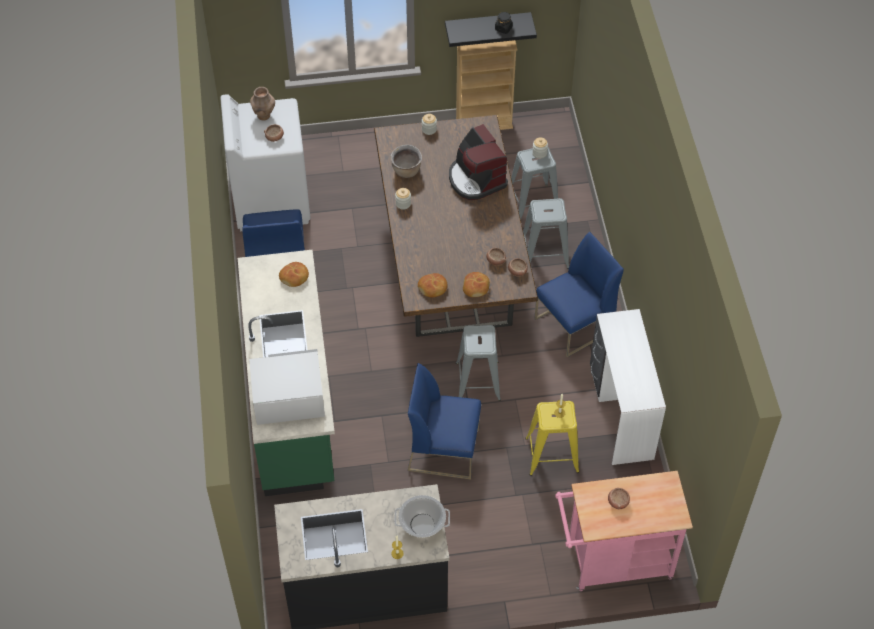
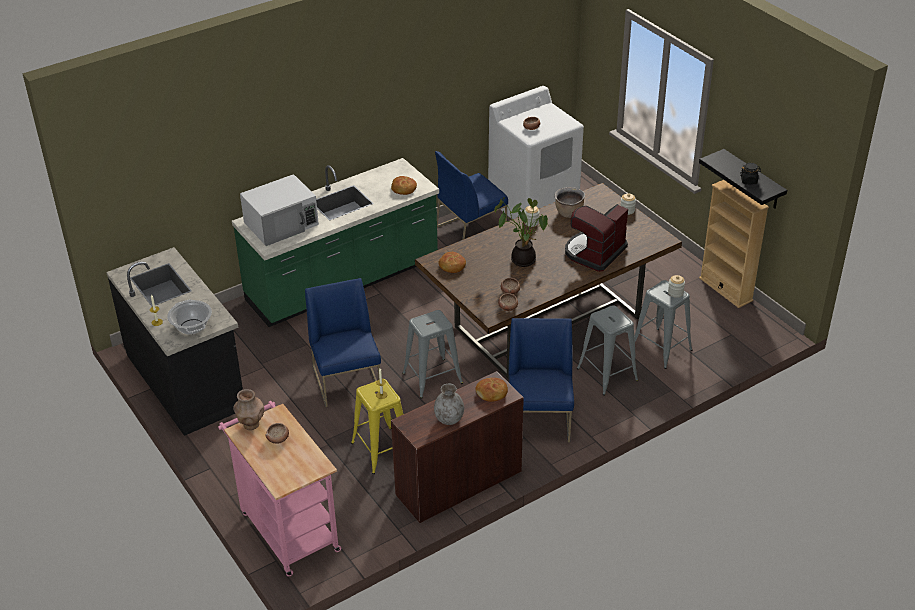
camera: 65 degrees right, 15 degrees down
white microwave [249,349,325,425] -> white microwave turned 90 degrees clockwise [240,174,319,246]
brown vase [250,87,275,120] -> brown vase moved to [233,389,264,430]
bread [463,272,490,297] -> bread moved to [475,378,508,402]
blue chair [534,231,624,357] -> blue chair turned 120 degrees counterclockwise [508,318,574,442]
white desk [590,309,666,465] -> brown desk [391,371,524,523]
none -> grey vase [434,384,464,425]
none -> potted plant [494,197,549,267]

